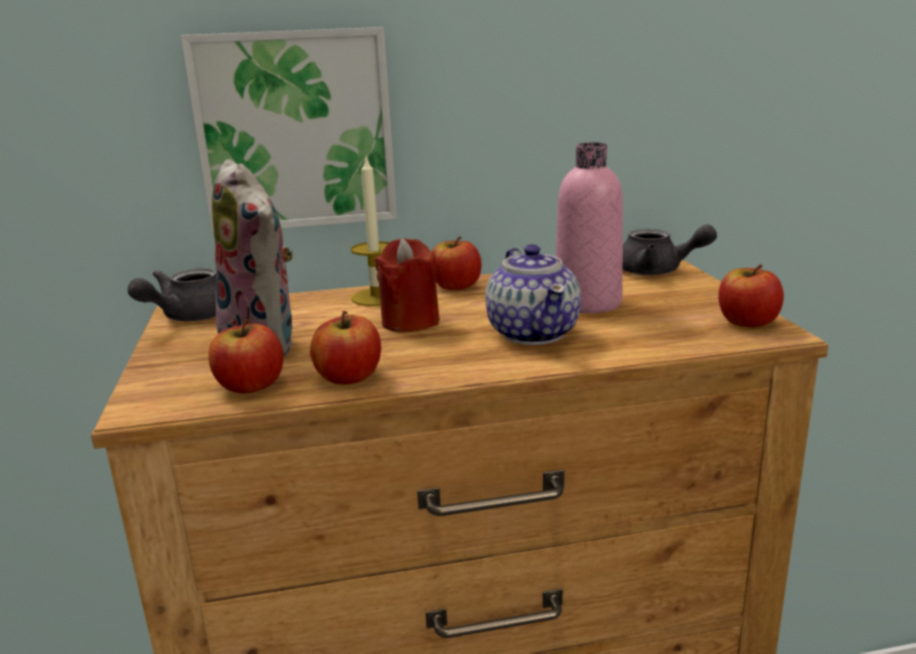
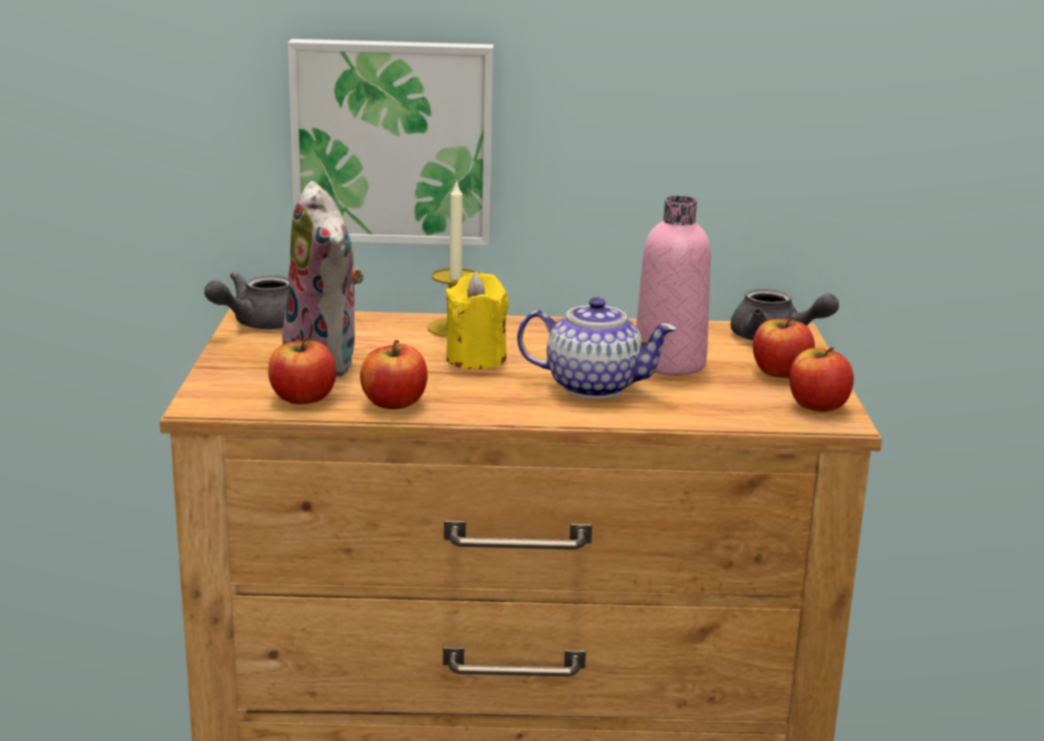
camera: 10 degrees right, 0 degrees up
red candle [375,238,440,332] -> yellow candle [446,272,508,369]
apple [433,236,481,290] -> apple moved to [753,316,815,378]
teapot [485,244,581,345] -> teapot turned 75 degrees counterclockwise [517,297,677,399]

